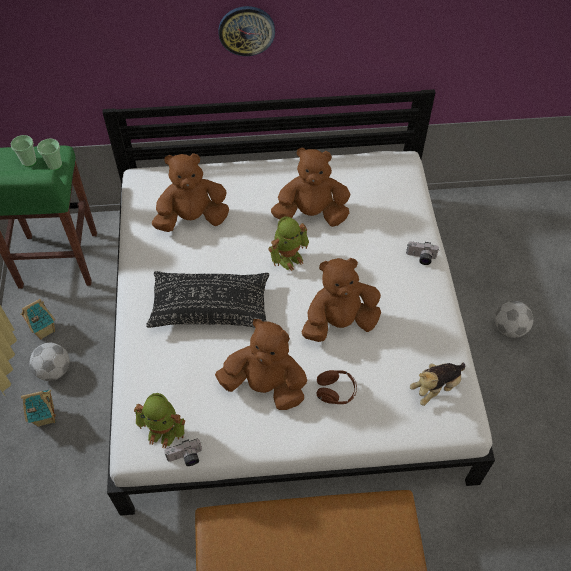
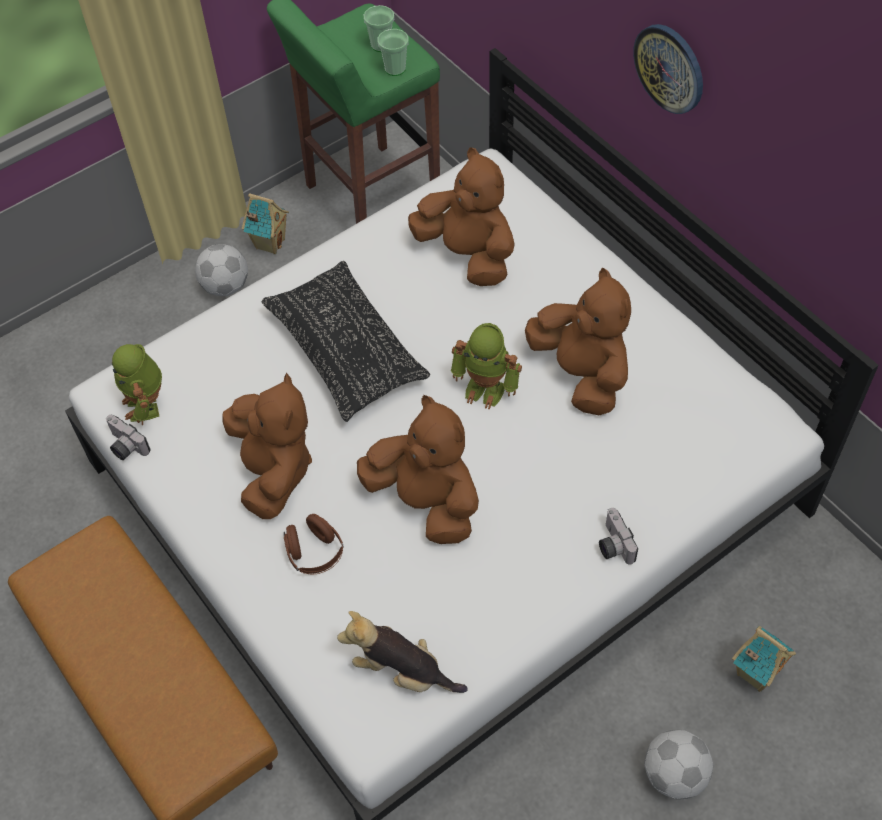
camera: 60 degrees right, 0 degrees up
toy house [21,390,56,427] -> toy house moved to [732,626,796,692]

